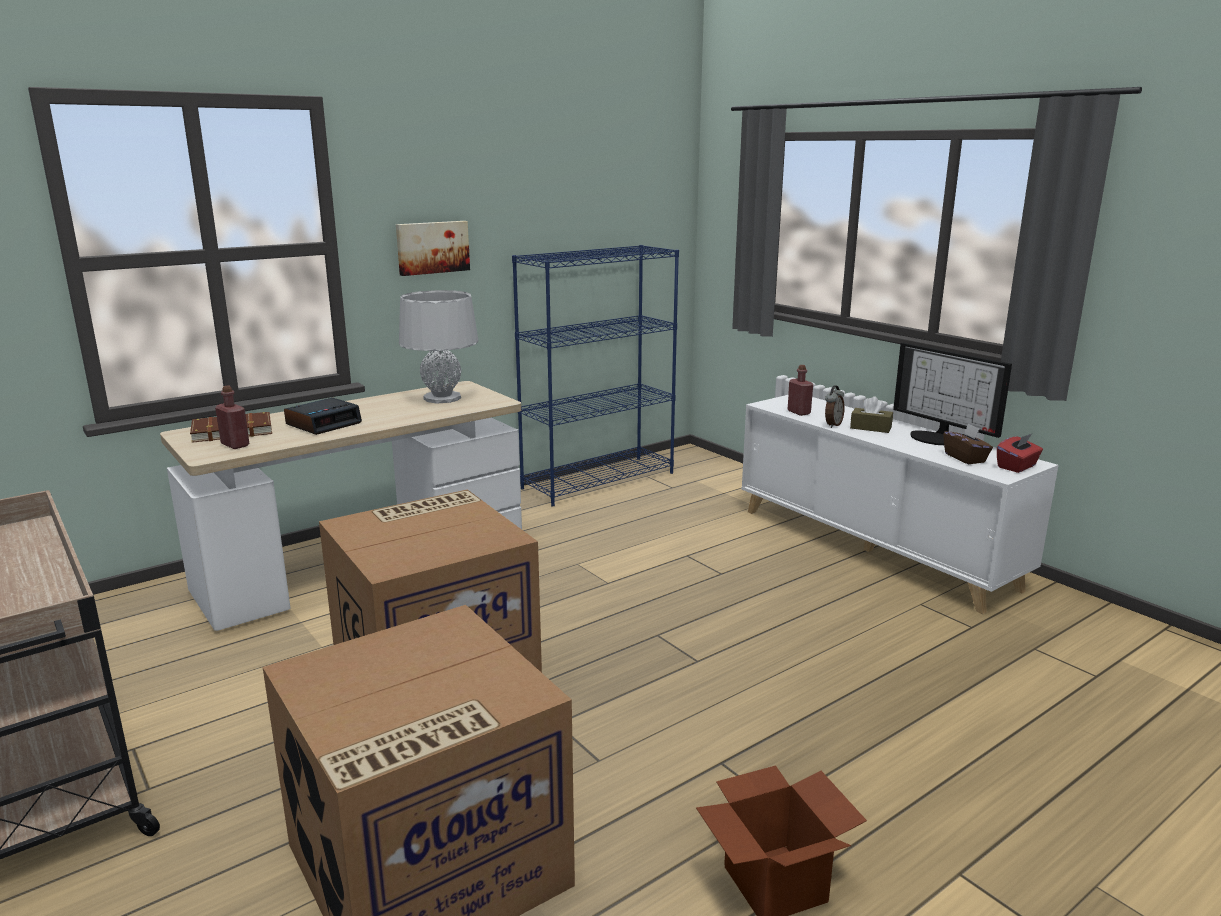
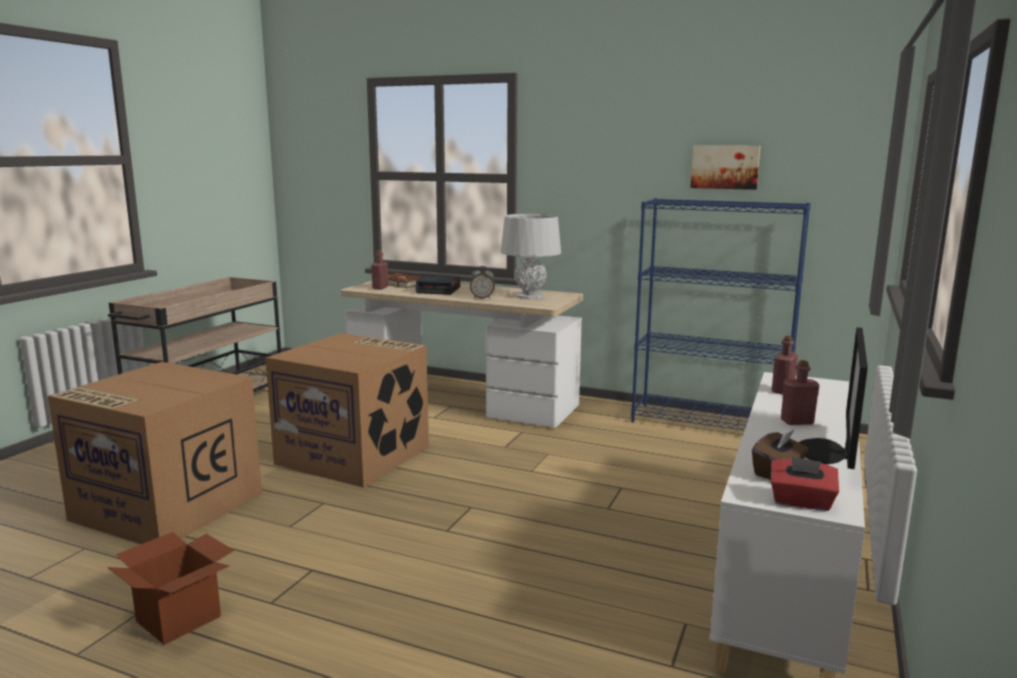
camera: 60 degrees right, 5 degrees down
picture [396,221,470,276] -> picture moved to [690,145,760,190]
alarm clock [825,386,845,428] -> alarm clock moved to [470,266,495,298]
brown tissue box [850,396,893,433] -> red bottle [781,360,820,425]

